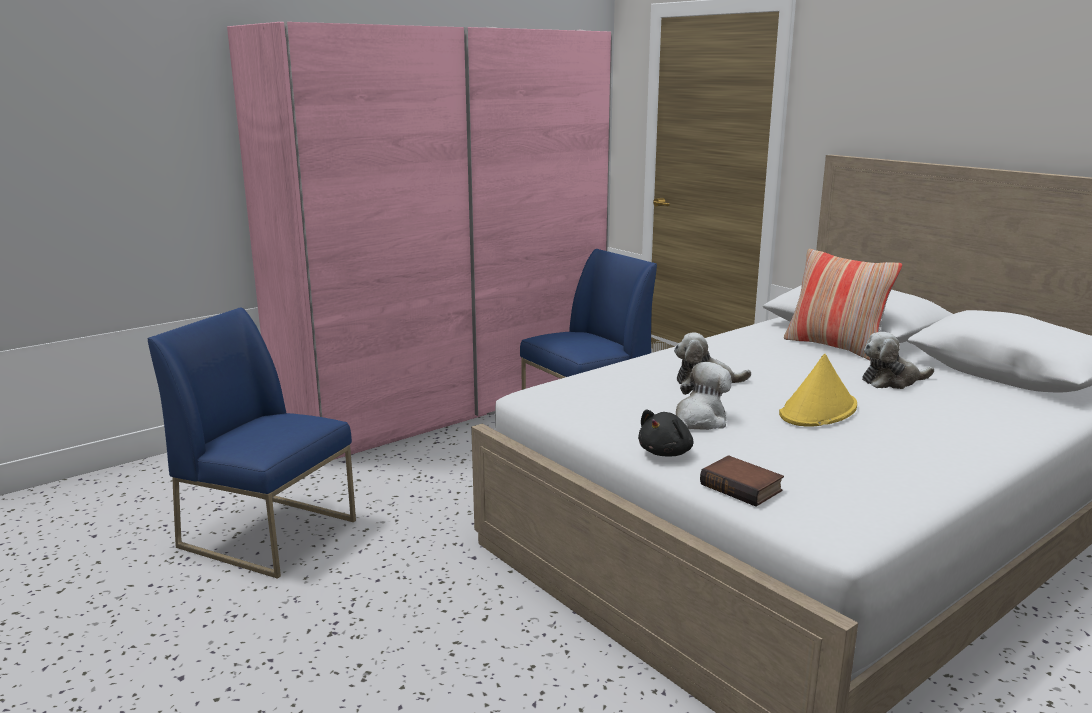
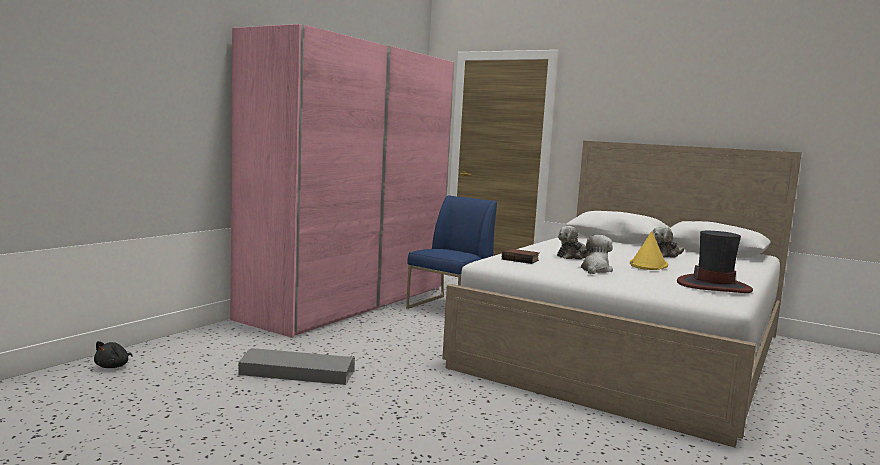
camera: 20 degrees left, 10 degrees down
blue chair [147,307,356,579] -> grey storage box [238,348,355,385]
black plush toy [638,409,693,457] -> black plush toy moved to [94,341,133,368]
book [700,455,784,506] -> book moved to [502,249,539,264]
pillow [784,249,902,360] -> none
none -> hat [677,231,753,293]

